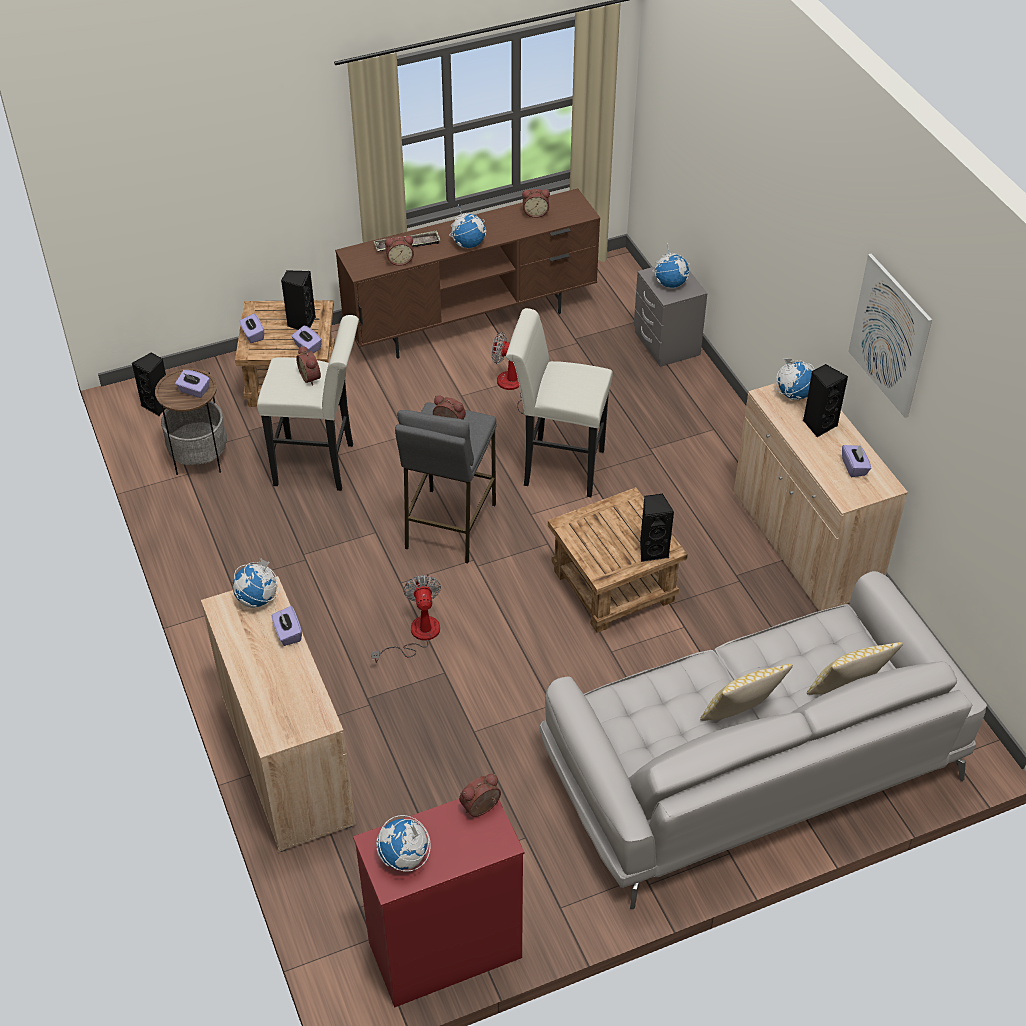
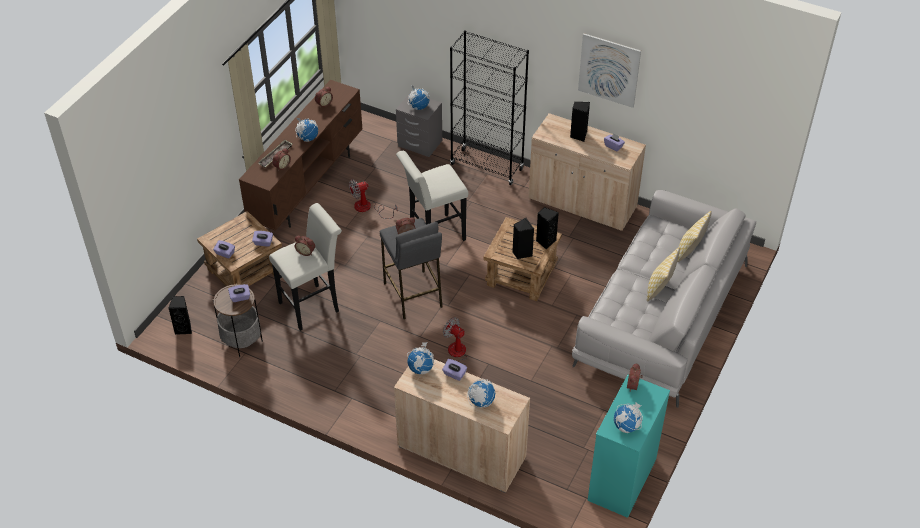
camera: 40 degrees left, 0 degrees up
black speaker [281,270,316,330] -> black speaker moved to [512,218,534,259]
red dresser [353,799,525,1007] -> turquoise dresser [587,374,670,518]
globe [775,358,815,401] -> globe moved to [467,379,495,408]
none -> black bookcase [450,30,529,185]

